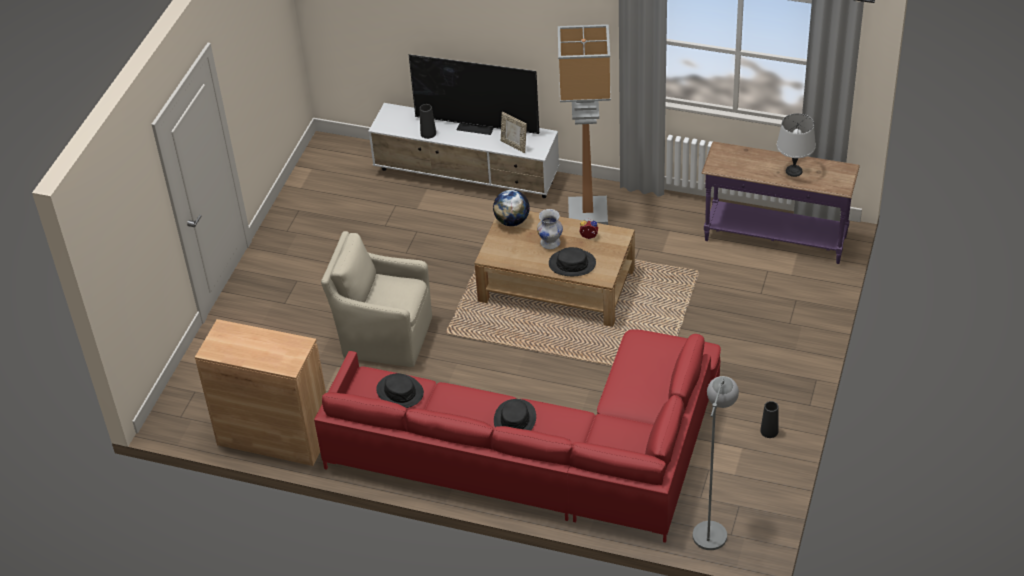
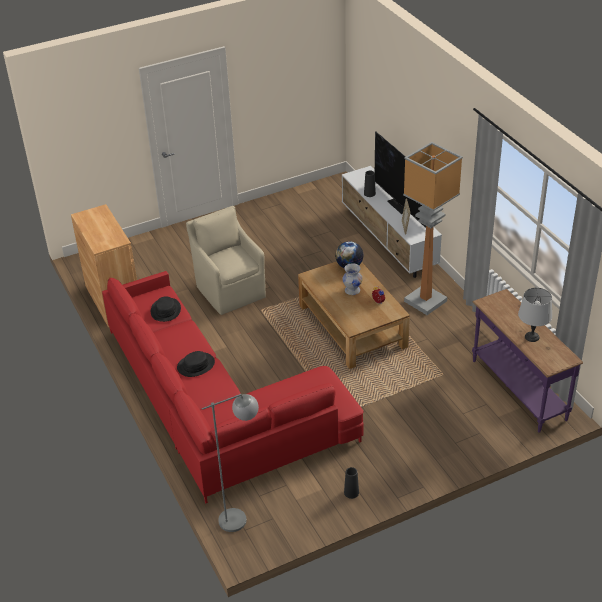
camera: 45 degrees right, 5 degrees down
black hat [549,247,596,276] -> none

